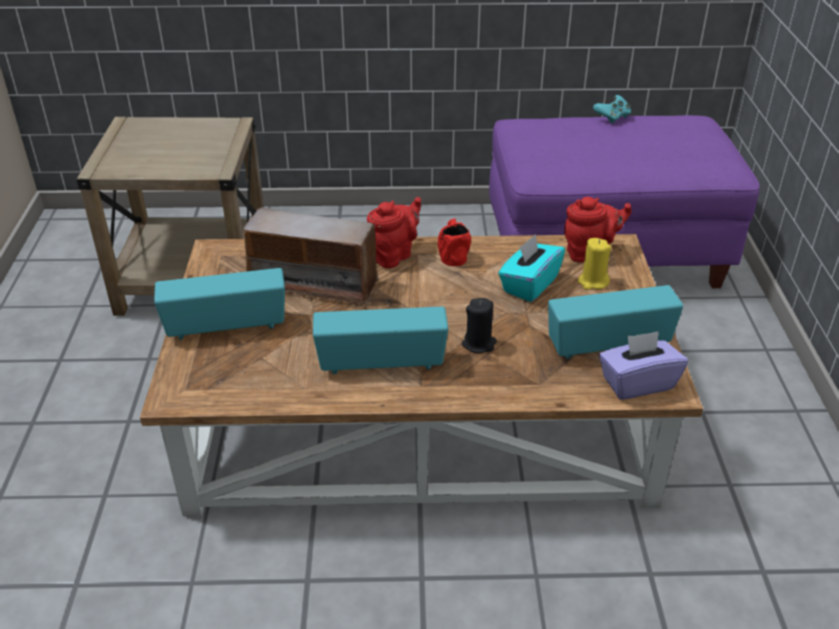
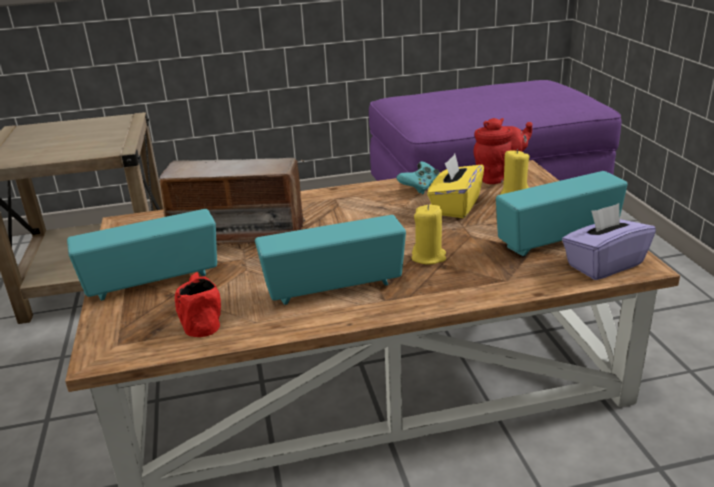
camera: 10 degrees left, 10 degrees down
red teapot [367,197,421,268] -> none
red mug [438,218,471,266] -> red mug moved to [175,272,221,337]
black candle [462,298,497,353] -> yellow candle [411,204,446,265]
turquoise tissue box [498,234,565,302] -> yellow tissue box [427,154,484,218]
turquoise game controller [593,95,631,124] -> turquoise game controller moved to [397,162,440,195]

